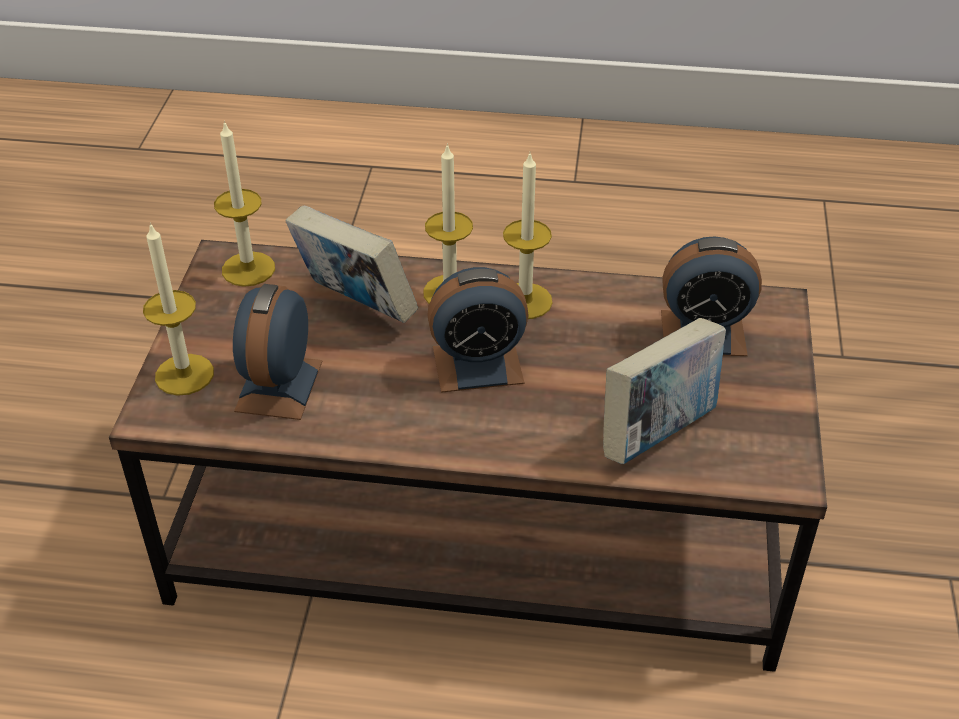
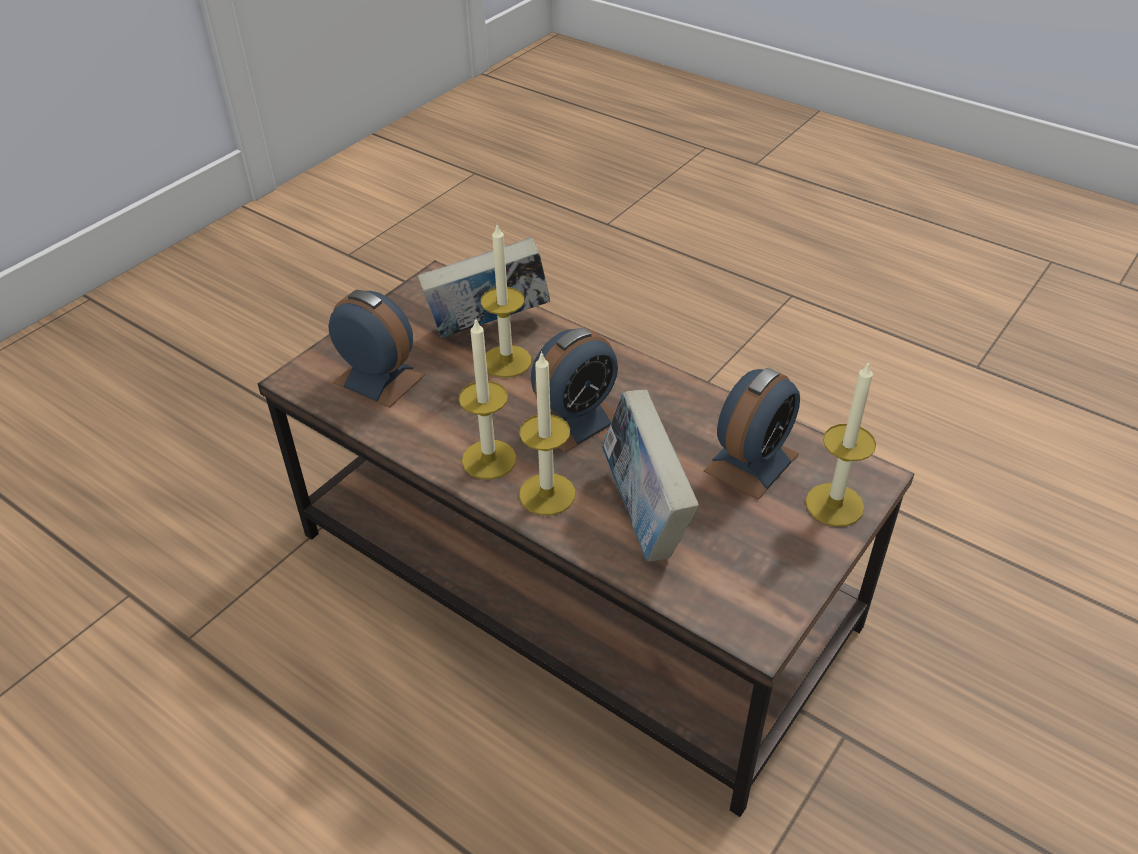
camera: 150 degrees left, 0 degrees up
candle [214,121,275,287] -> candle moved to [481,223,531,378]
alarm clock [427,267,529,393] -> alarm clock turned 120 degrees clockwise [531,327,618,452]

